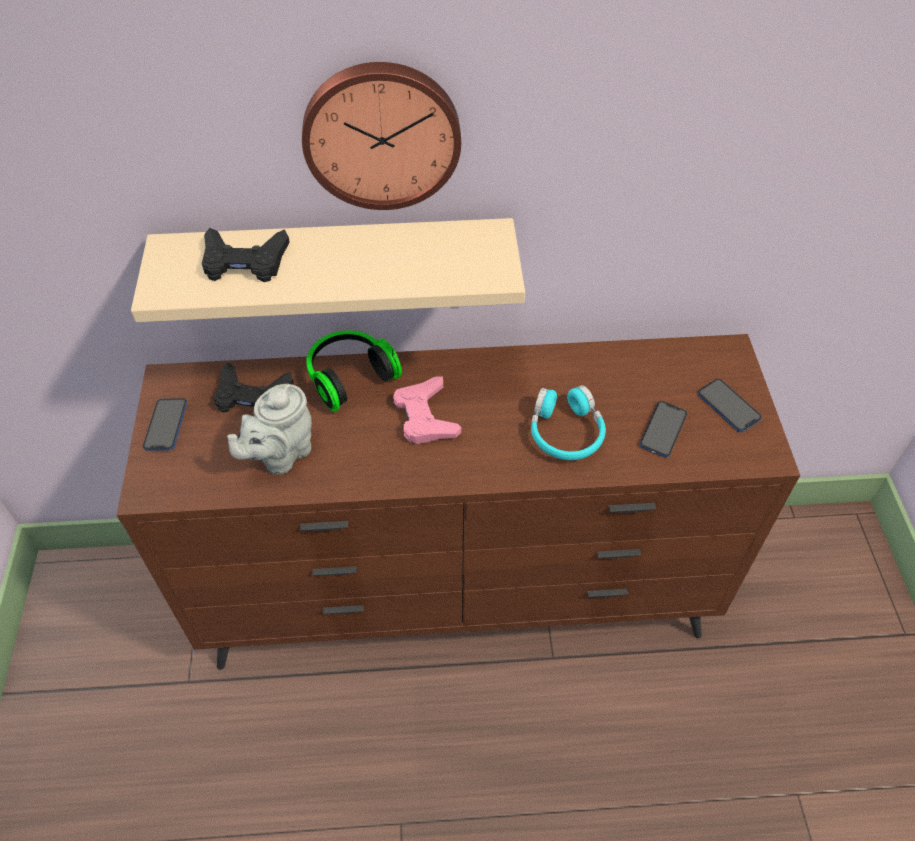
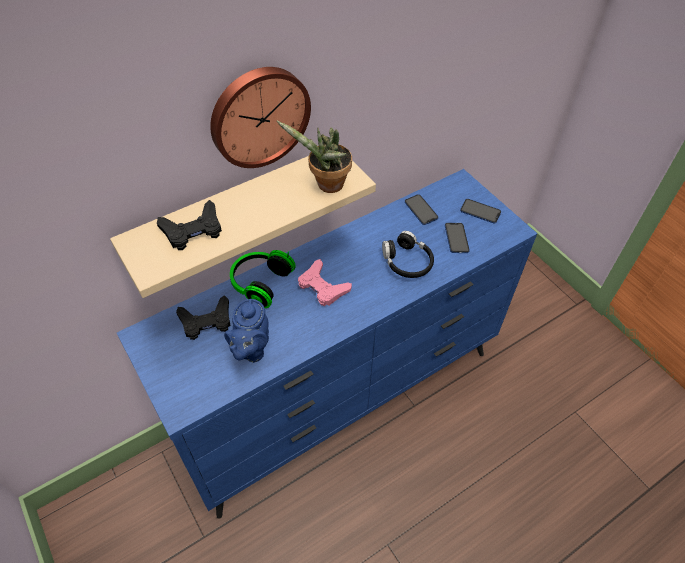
camera: 30 degrees left, 0 degrees up
brown dresser [117,334,800,670] -> blue dresser [117,169,537,519]
phone [143,398,187,451] -> phone moved to [405,194,438,225]
grey teapot [227,384,312,475] -> blue teapot [224,299,269,363]
turquoise headphones [531,385,606,460] -> black headphones [382,231,434,278]
none -> potted plant [276,120,352,193]

